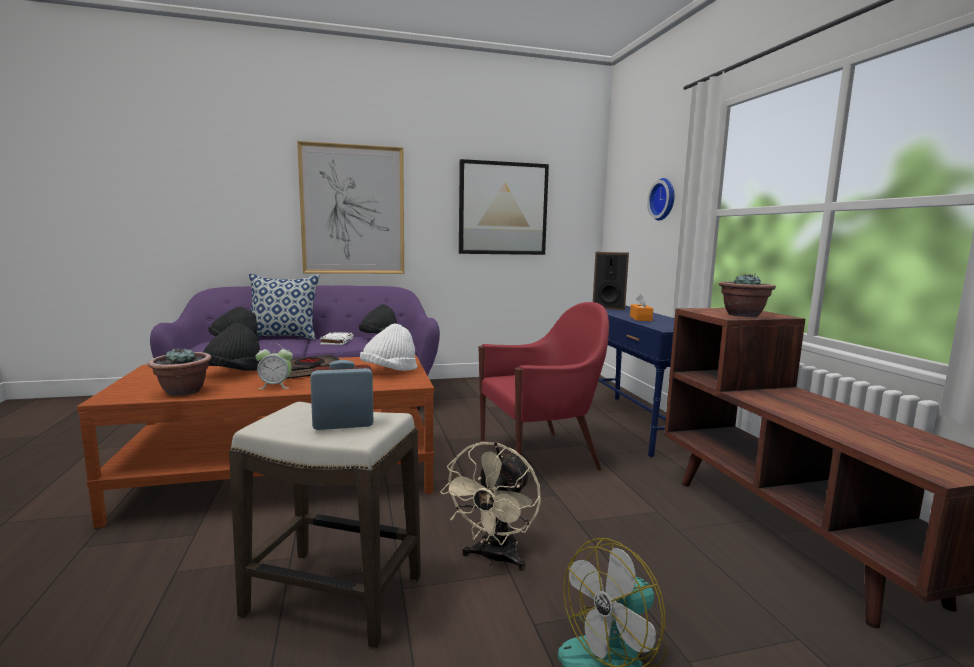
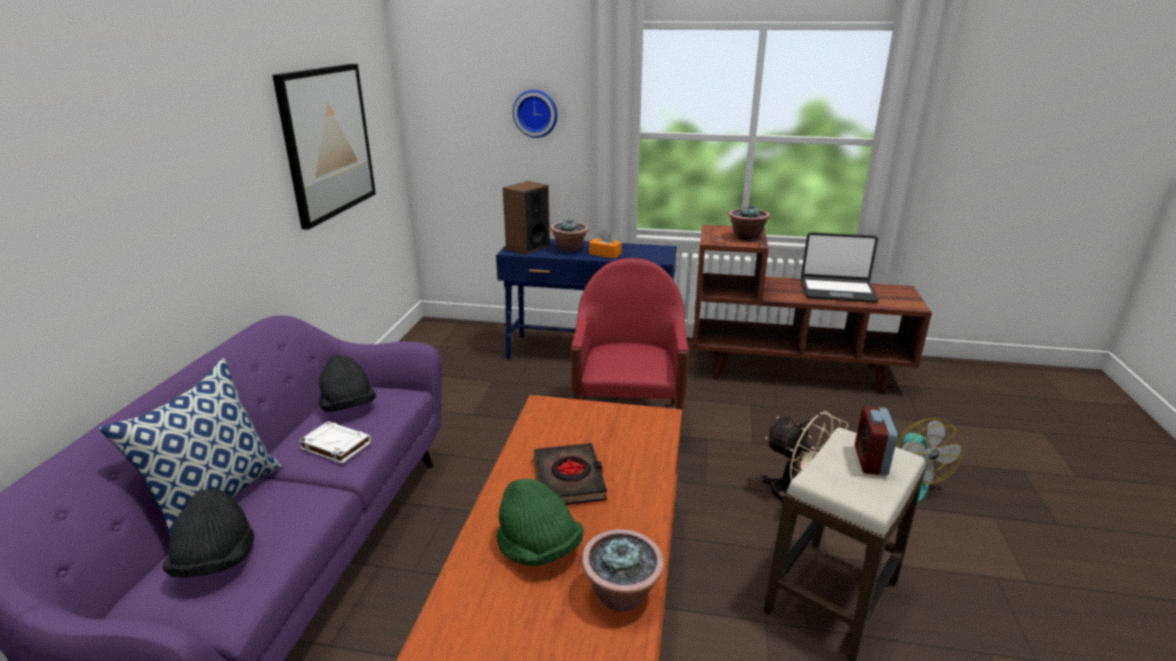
camera: 65 degrees left, 15 degrees up
black hat [203,323,261,371] -> green hat [496,479,584,566]
alarm clock [255,344,293,389] -> none
picture [297,141,404,274] -> none
white hat [360,323,417,371] -> none
none -> potted plant [551,220,589,253]
none -> laptop [801,232,879,303]

